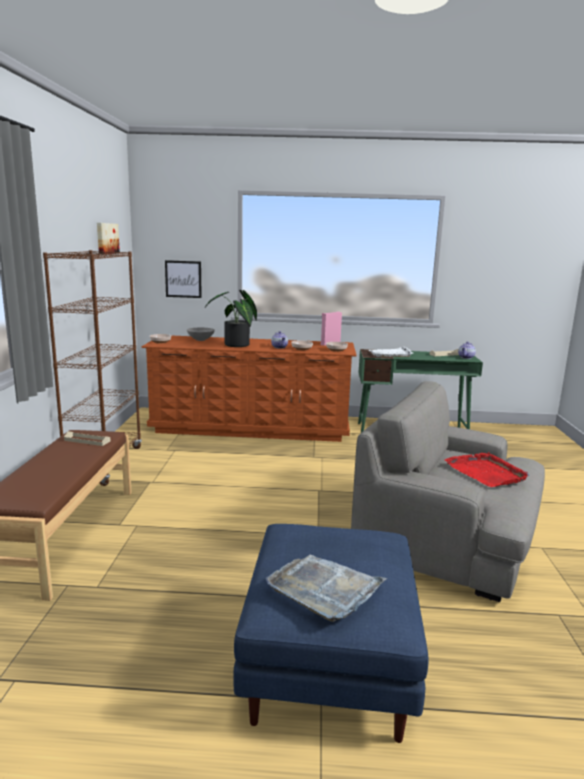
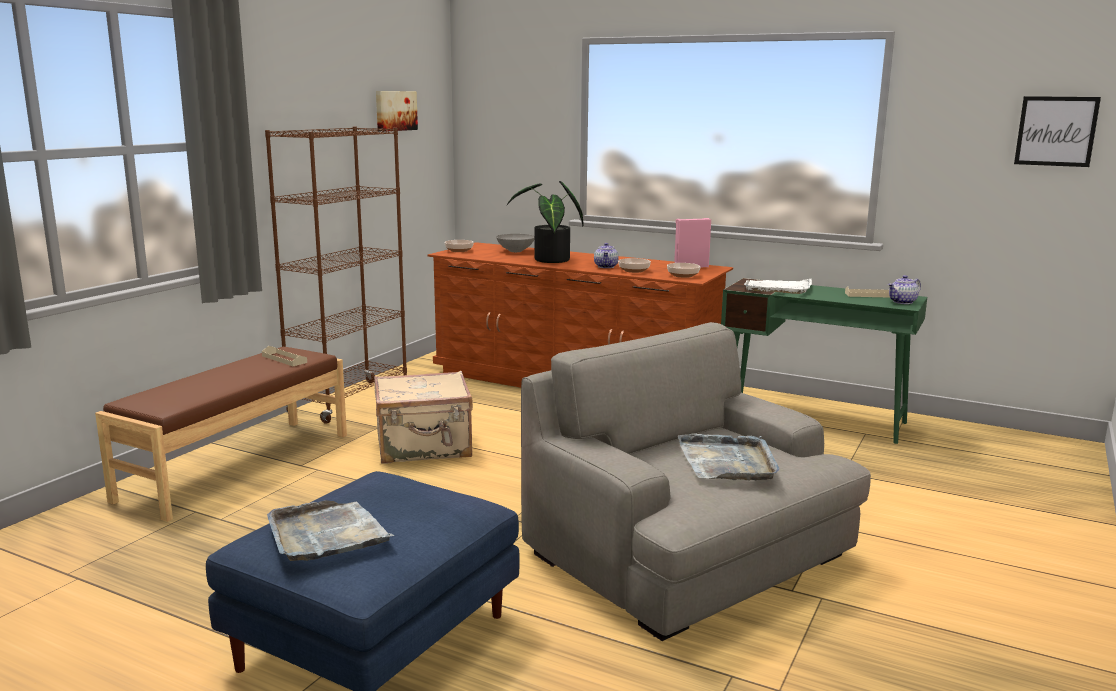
camera: 25 degrees right, 0 degrees up
picture [165,260,202,298] -> picture moved to [1014,96,1101,167]
red tray [445,452,529,487] -> grey tray [678,433,780,480]
none -> beige suitcase [374,371,473,464]

